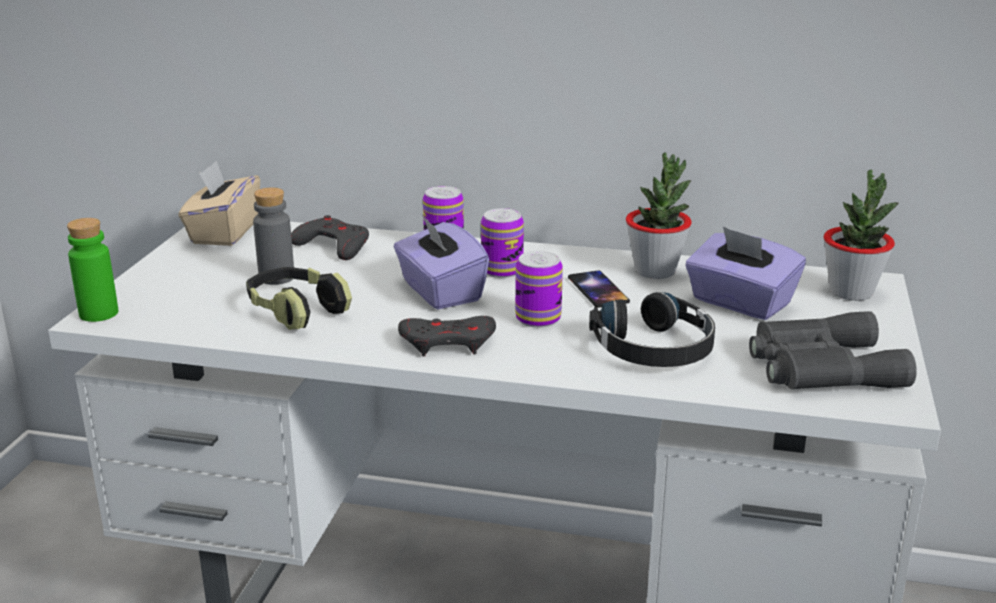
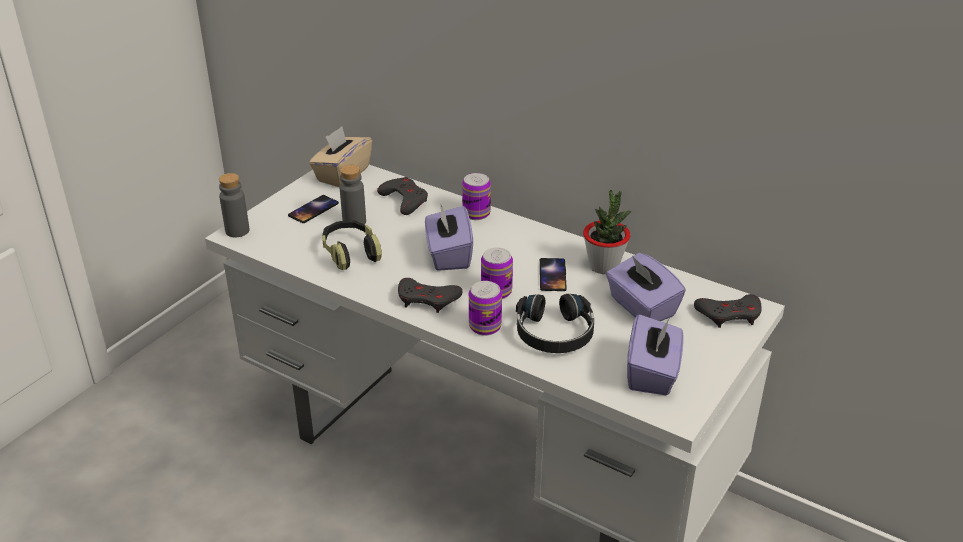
camera: 20 degrees right, 10 degrees up
green bottle [67,218,118,322] -> grey bottle [219,173,249,237]
can [481,208,524,278] -> can moved to [469,281,502,336]
grey binoculars [749,311,917,389] -> purple tissue box [627,314,684,395]
potted plant [823,169,899,301] -> grey game controller [694,294,762,328]
none -> phone [288,195,339,223]

